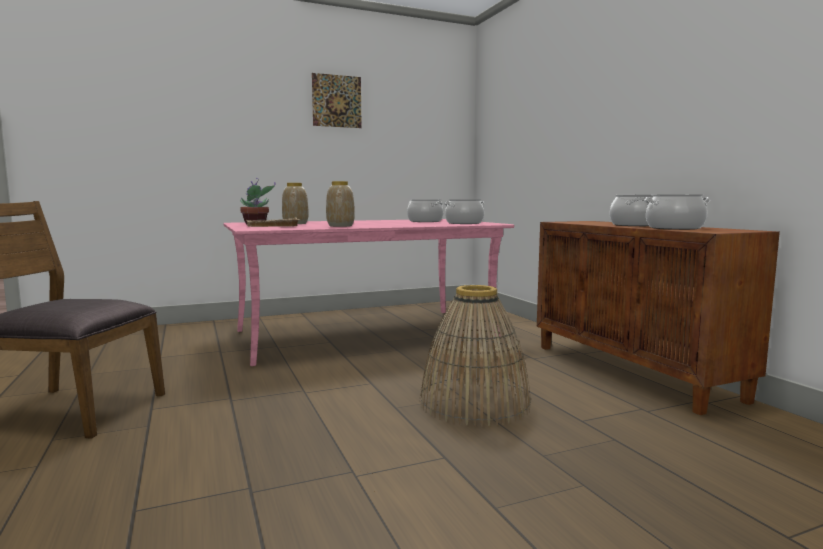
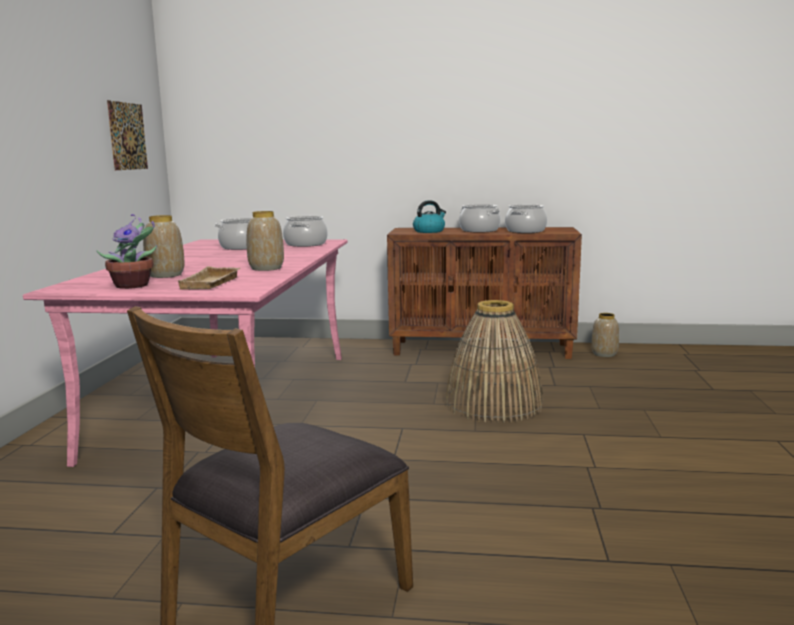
camera: 60 degrees left, 5 degrees up
picture [312,73,362,128] -> picture moved to [107,100,148,170]
none -> kettle [413,200,446,233]
none -> vase [591,313,619,357]

